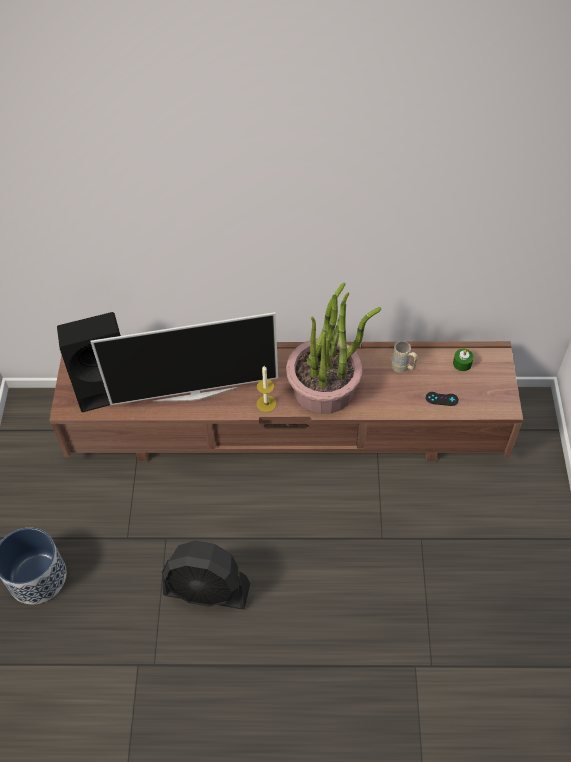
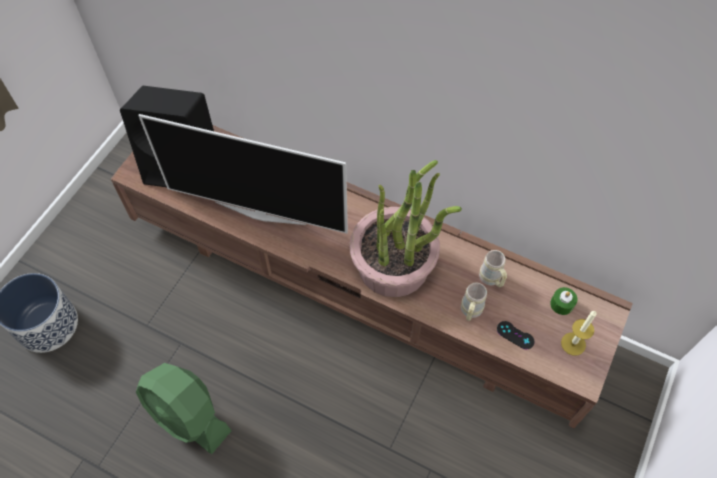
camera: 25 degrees right, 5 degrees up
black fan [162,541,250,609] -> green fan [136,363,232,454]
candle [257,366,277,412] -> candle moved to [561,310,597,356]
none -> beige mug [461,282,487,321]

